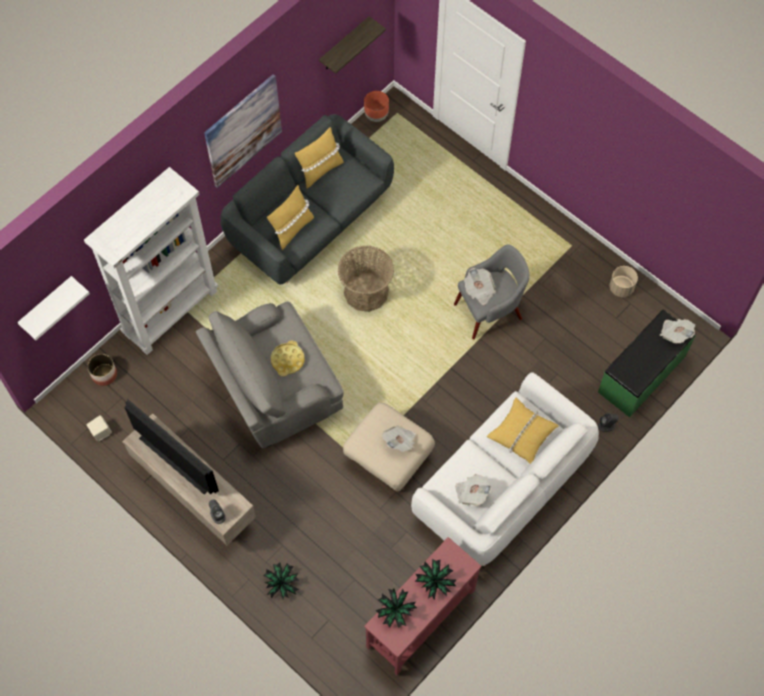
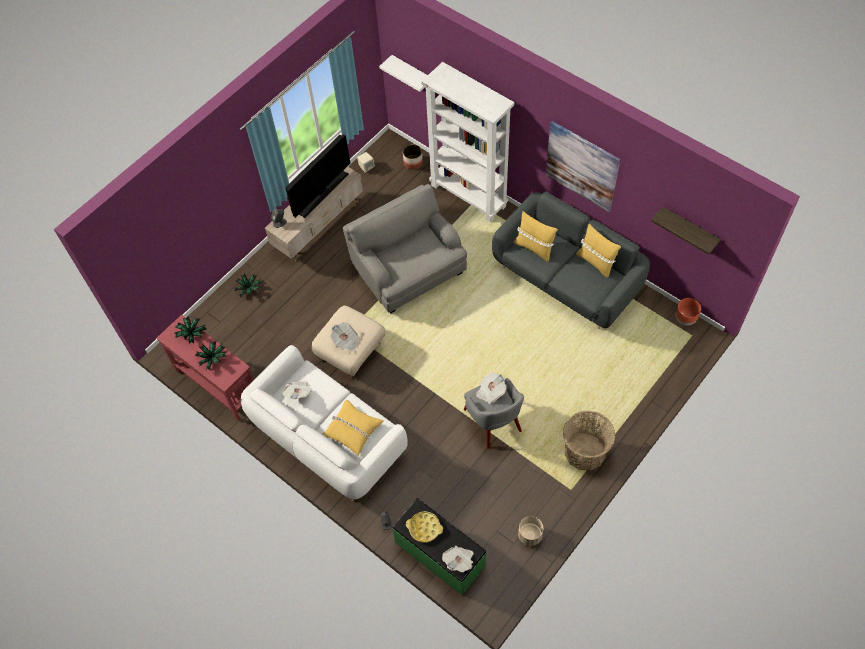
camera: 90 degrees right, 5 degrees down
yellow tray [271,340,305,376] -> yellow tray moved to [406,511,443,543]
basket [338,246,394,312] -> basket moved to [563,411,615,471]

